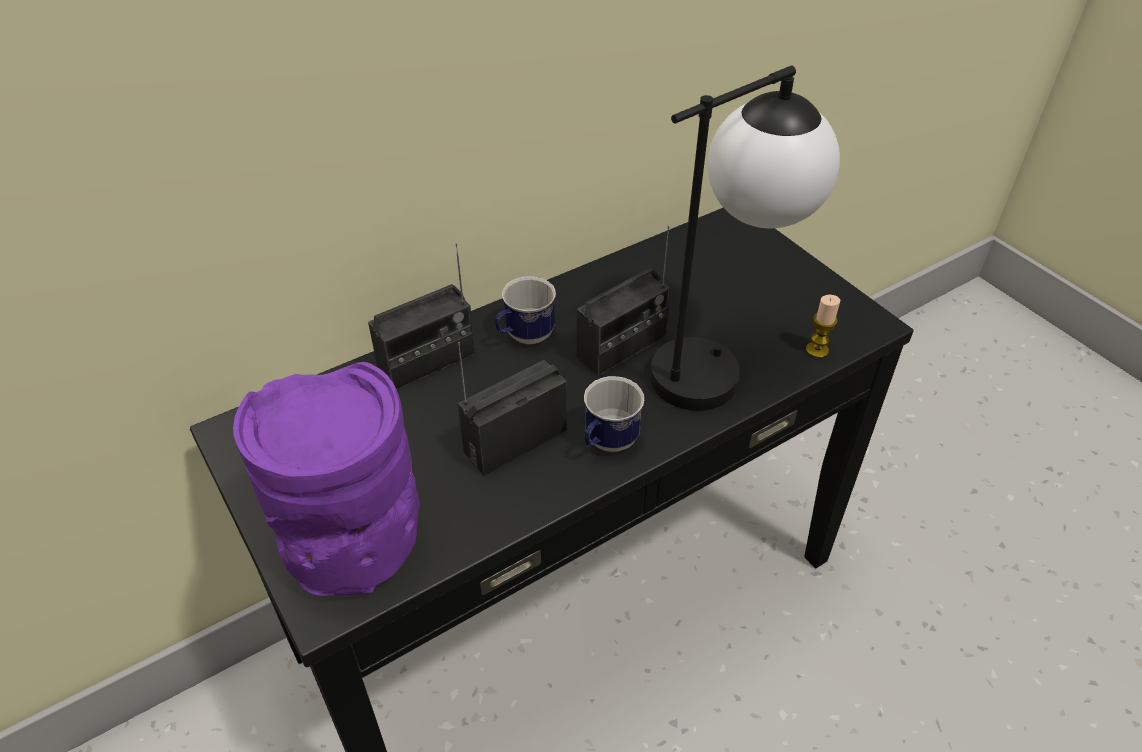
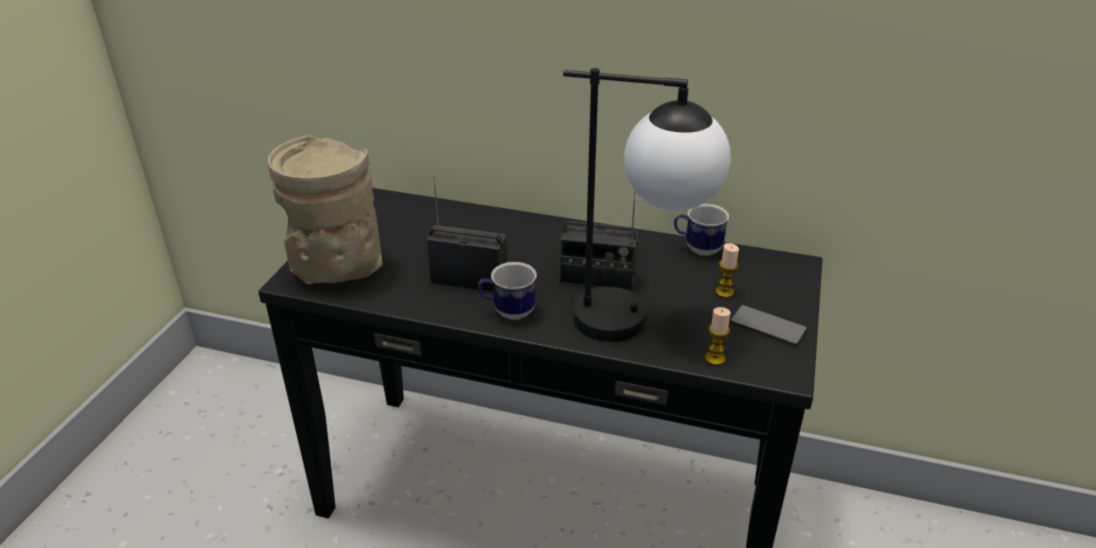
camera: 50 degrees right, 10 degrees down
purple vase [233,362,420,596] -> beige vase [268,135,383,284]
radio [368,243,475,390] -> none
mug [495,276,556,344] -> mug moved to [674,204,729,256]
none -> candle [716,243,739,298]
none -> phone [730,305,807,346]

